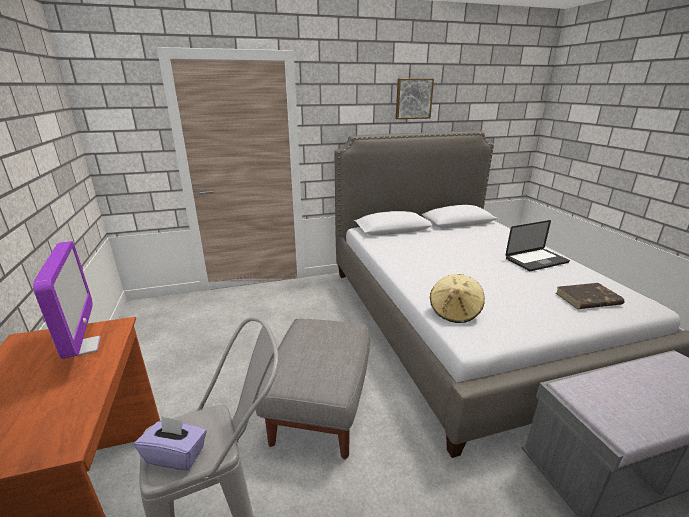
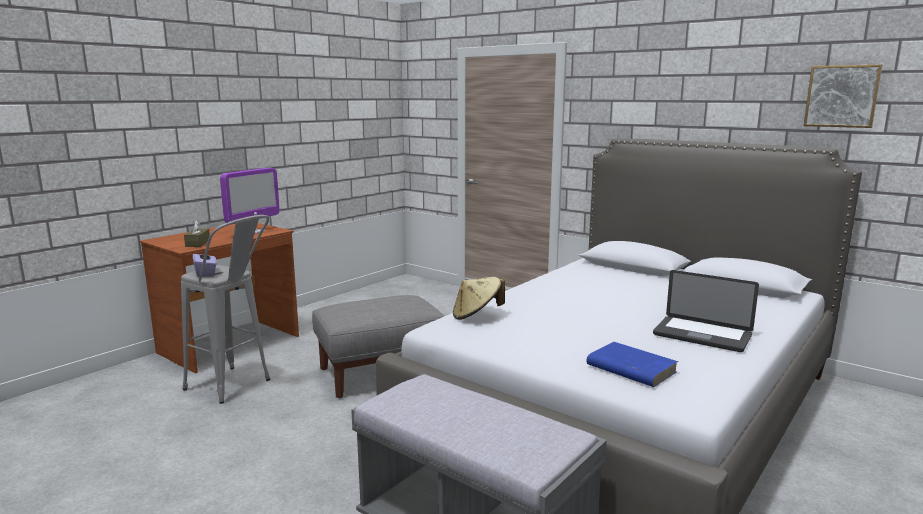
camera: 55 degrees right, 10 degrees down
picture [396,79,434,119] -> picture moved to [804,64,882,128]
brown book [556,283,624,309] -> blue book [586,342,678,387]
none -> brown tissue box [184,220,210,247]

